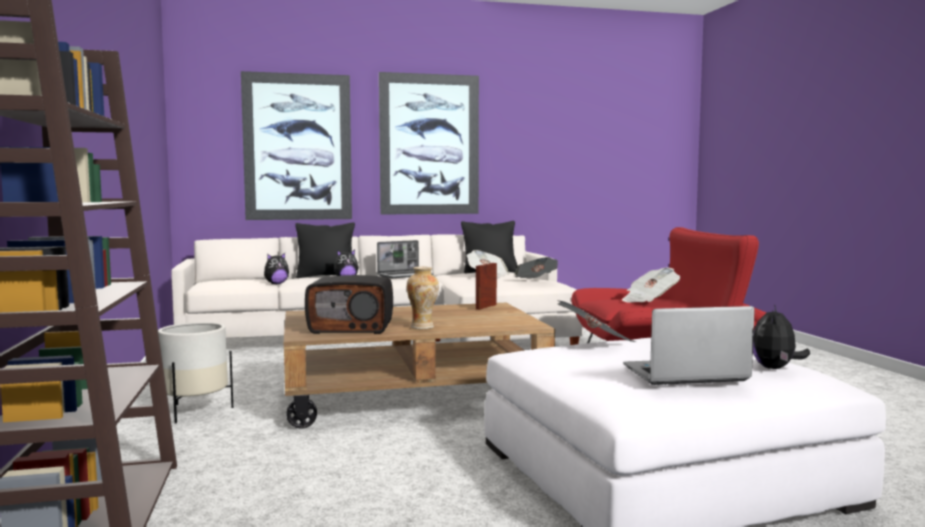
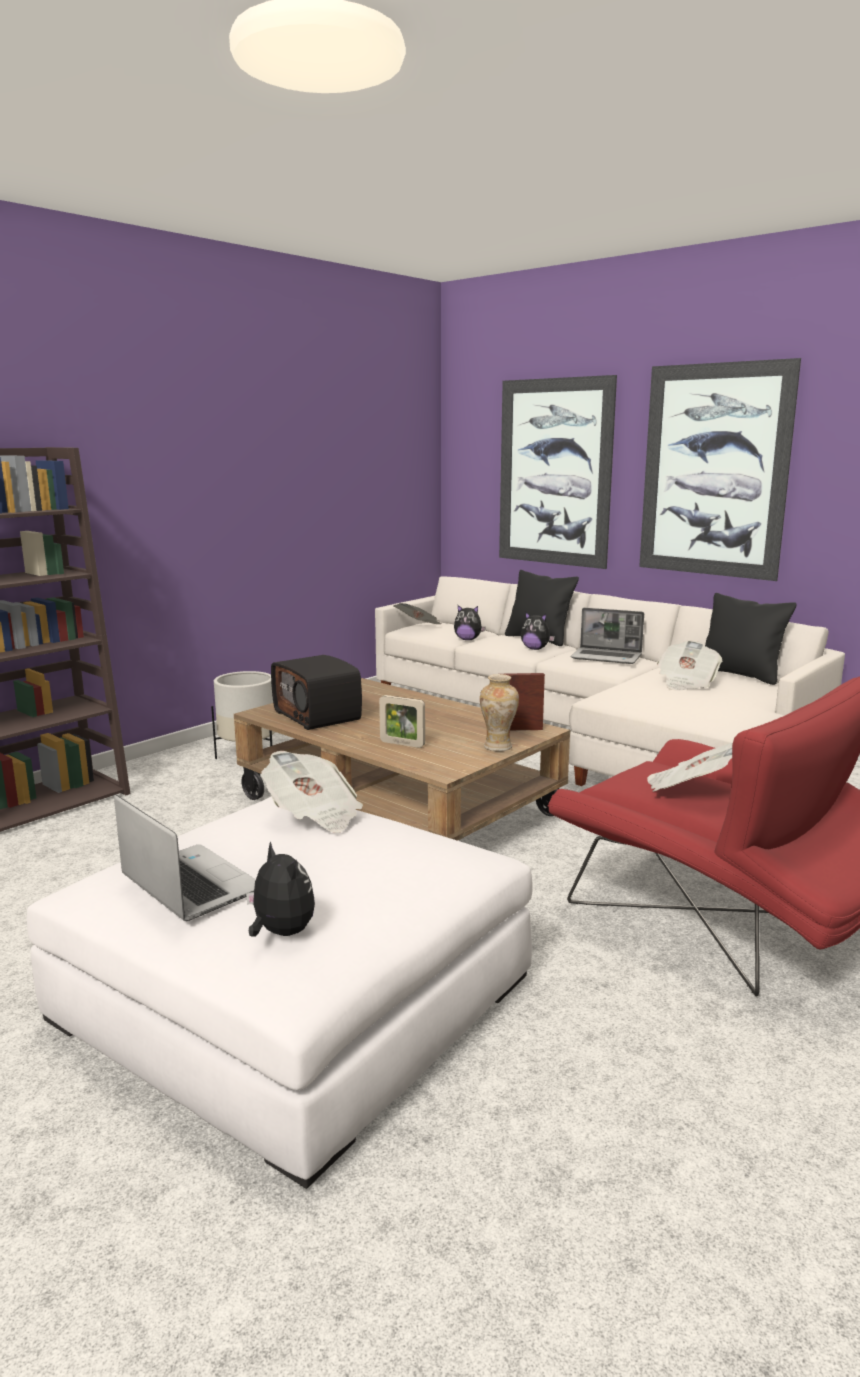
camera: 55 degrees right, 10 degrees up
vase [407,266,439,329] -> vase moved to [480,674,519,751]
newspaper [515,257,558,279] -> newspaper moved to [393,603,441,624]
plush toy [753,305,810,369] -> plush toy turned 60 degrees clockwise [246,841,315,936]
none -> picture frame [379,695,425,748]

